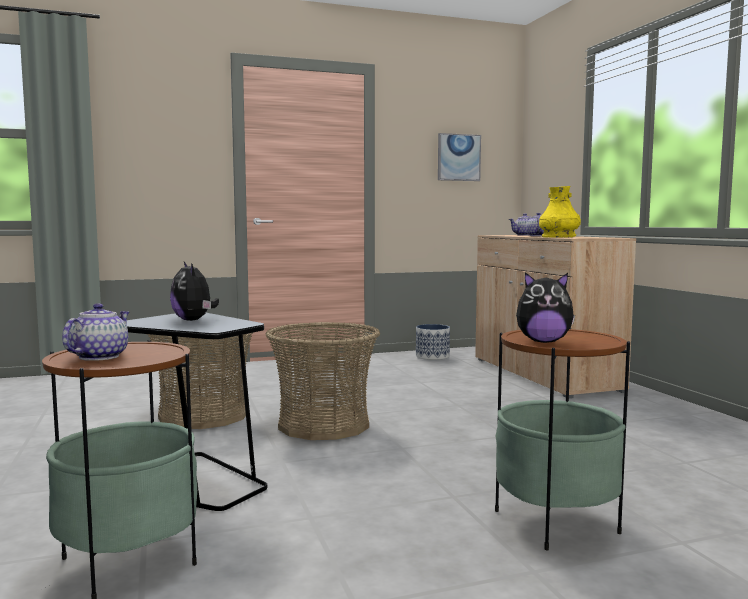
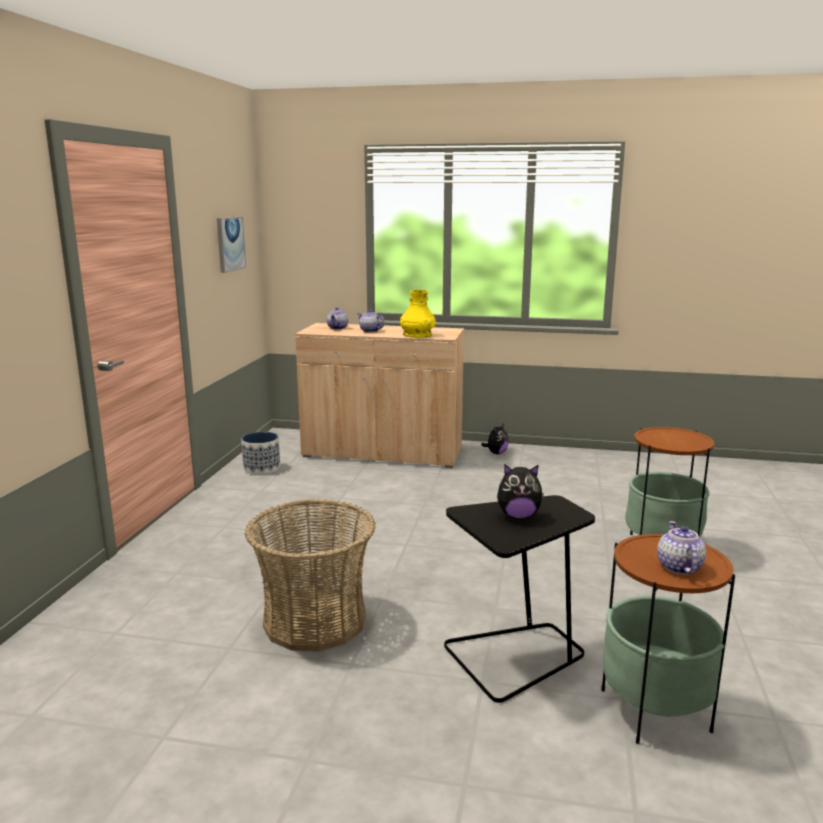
camera: 60 degrees left, 10 degrees up
teapot [62,303,130,361] -> teapot turned 45 degrees clockwise [657,521,706,575]
basket [266,322,380,440] -> none
plush toy [516,272,575,343] -> plush toy moved to [481,424,509,454]

